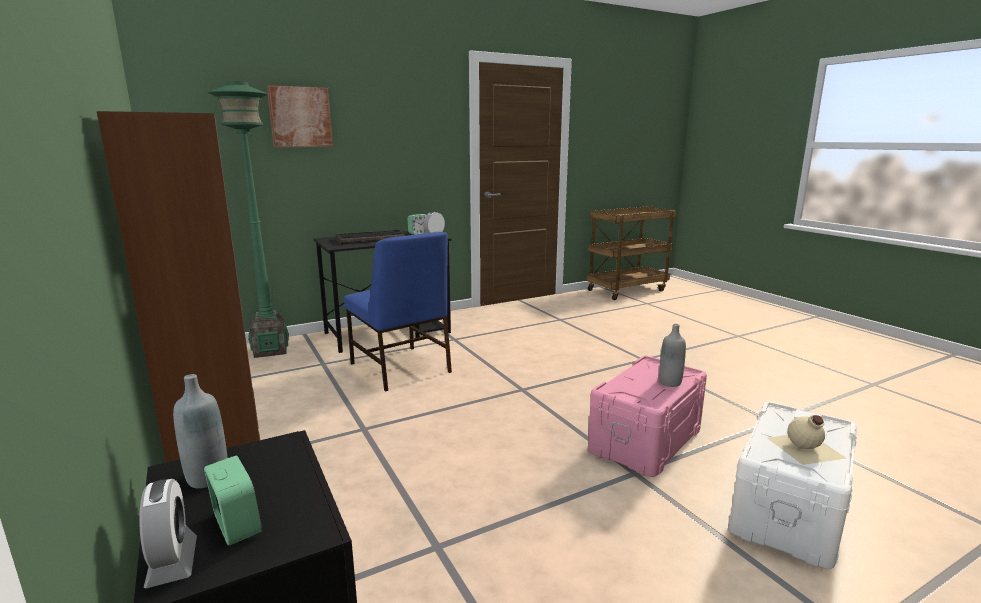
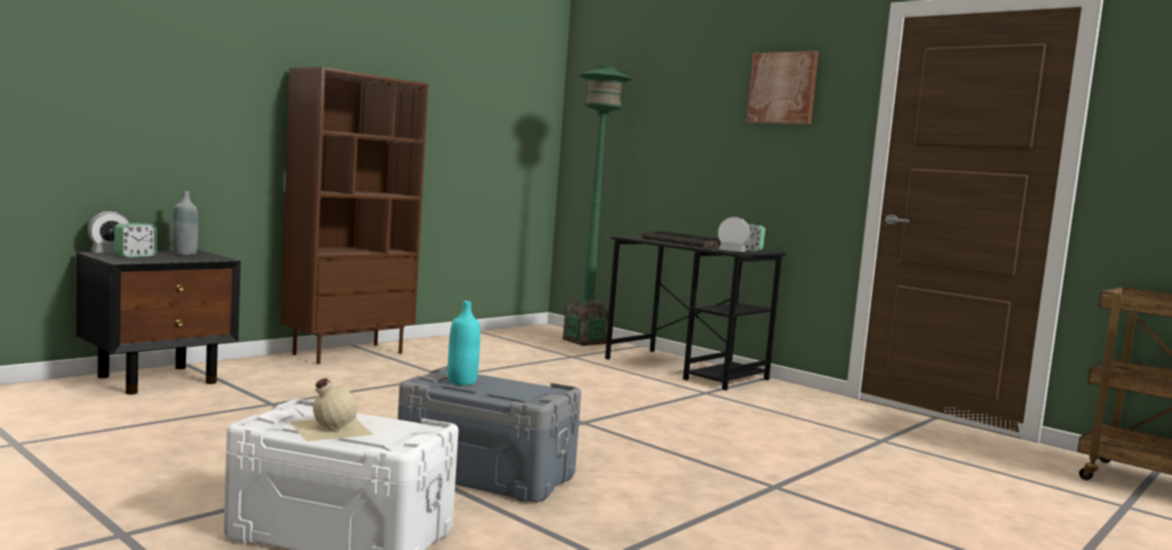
camera: 70 degrees right, 10 degrees down
picture [267,85,333,147] -> picture moved to [746,51,819,124]
blue chair [344,232,452,392] -> none
pink storage box [588,356,707,477] -> grey storage box [398,366,581,502]
grey bottle [659,324,686,387] -> none
none -> turquoise bottle [448,301,480,385]

